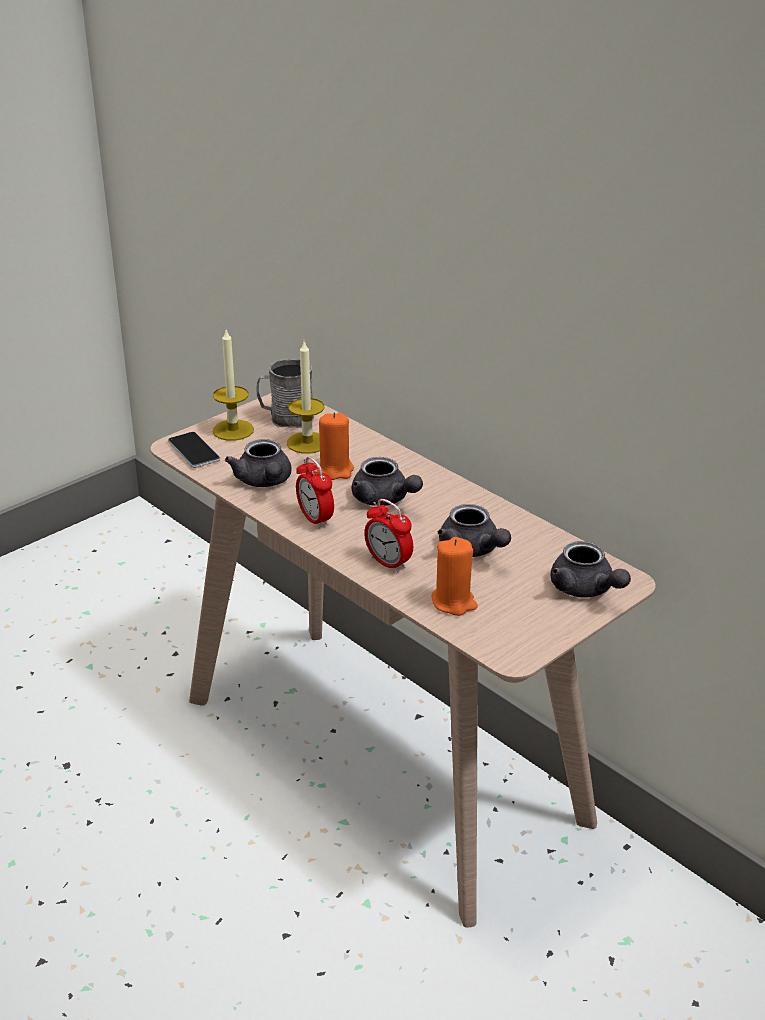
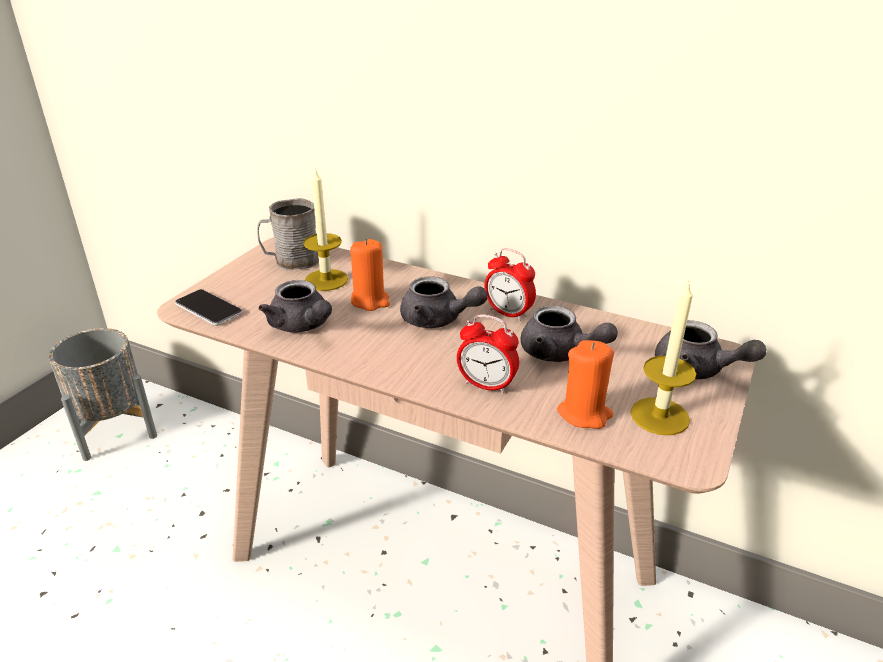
camera: 20 degrees left, 0 degrees up
candle [212,330,254,441] -> candle moved to [631,280,696,435]
alarm clock [296,457,334,529] -> alarm clock moved to [484,248,536,321]
none -> grey planter [49,328,157,461]

